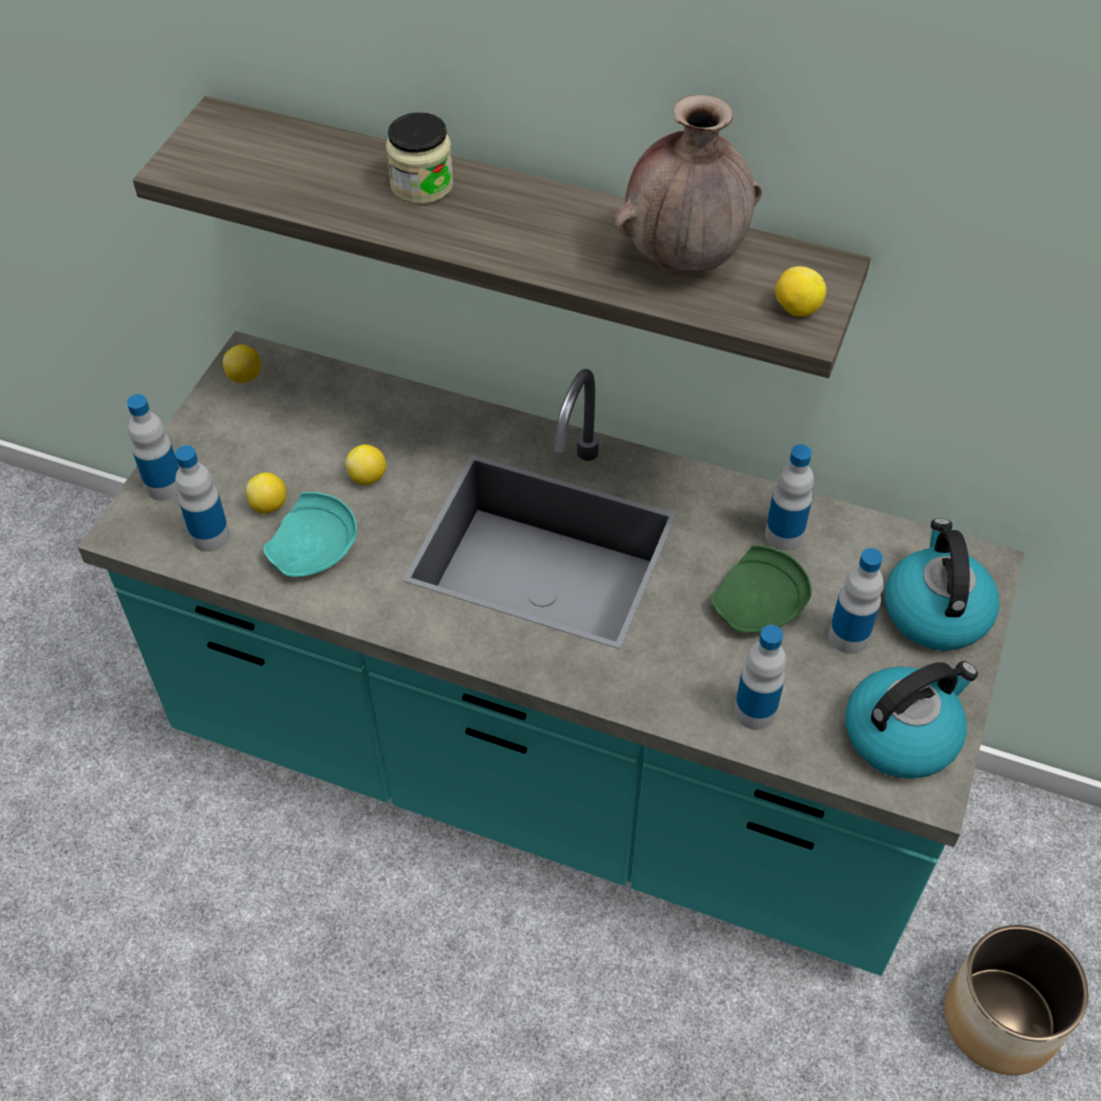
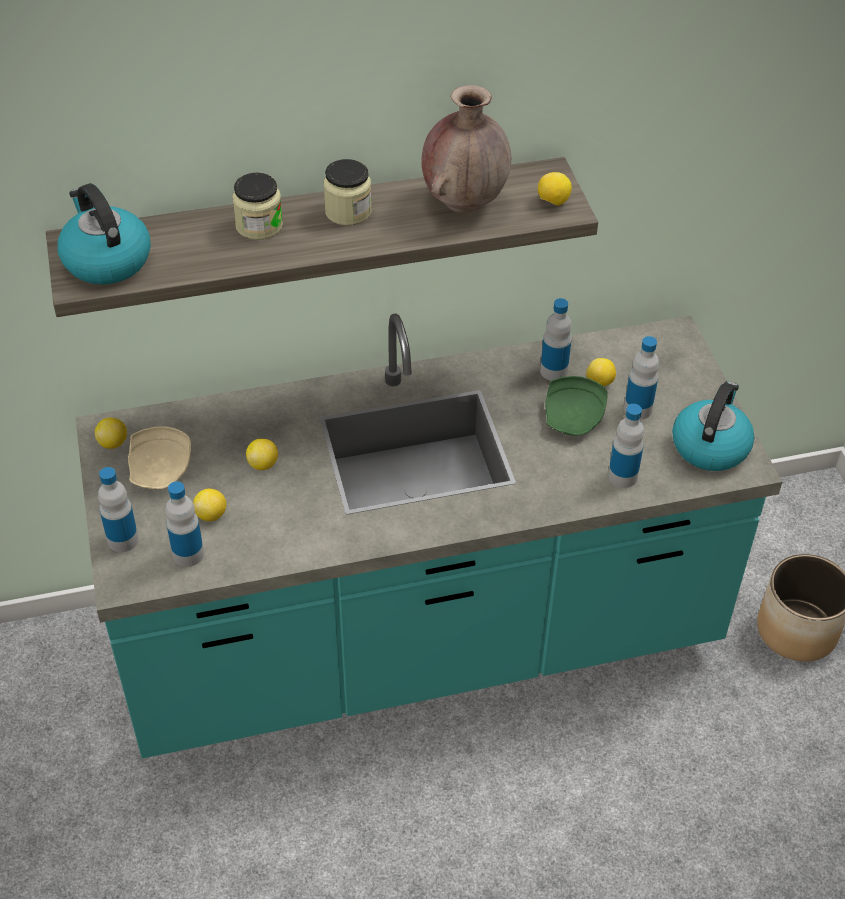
camera: 35 degrees left, 5 degrees down
turquoise plate [263,492,357,577] -> none
kettle [885,518,999,651] -> kettle moved to [57,183,151,284]
none -> beige plate [128,426,191,489]
none -> jar [323,159,372,226]
none -> lemon [586,358,616,387]

